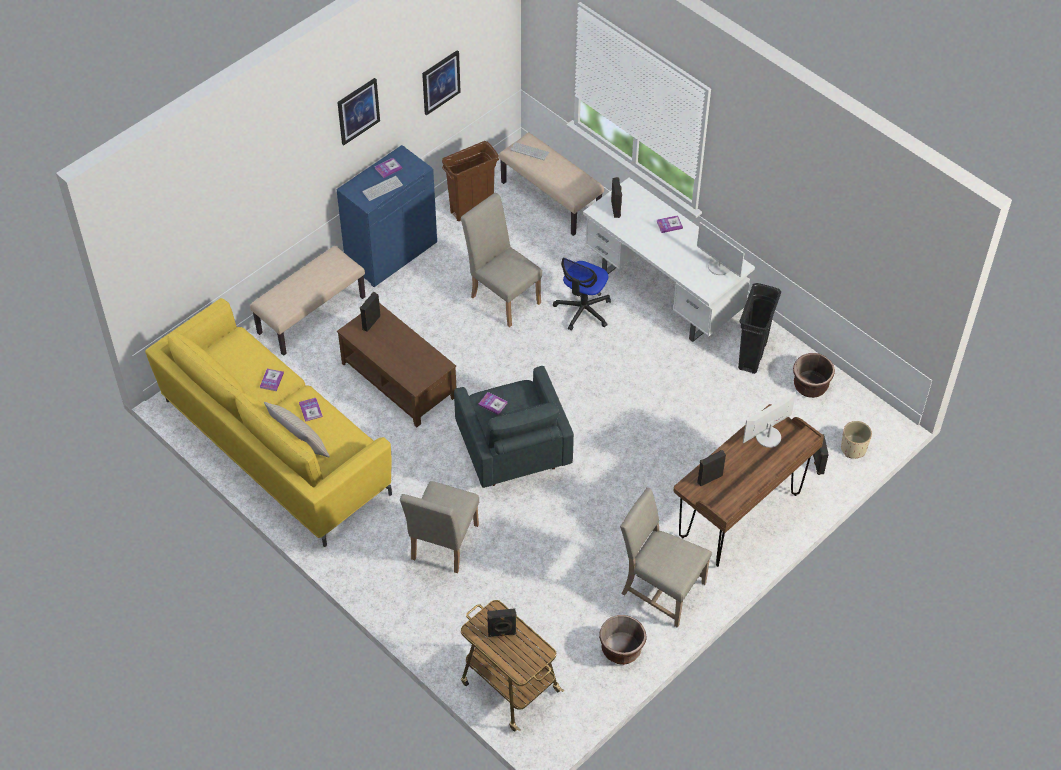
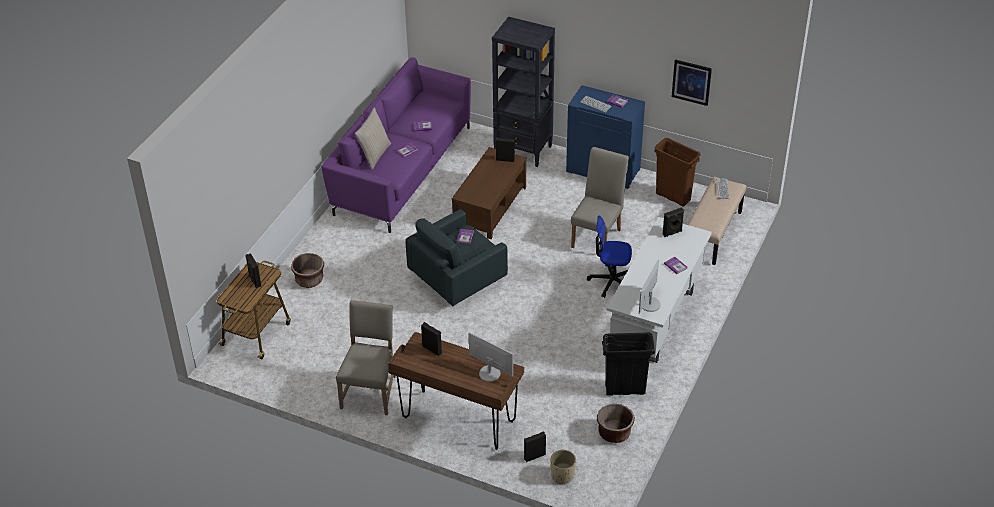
camera: 70 degrees right, 10 degrees down
yellow sofa [145,298,392,547] -> purple sofa [321,57,471,233]
beige bench [250,246,365,356] -> black bookcase [492,17,555,167]
picture [337,78,380,145] -> none
beige chair [400,481,479,573] -> none
brown planter [599,615,647,665] -> brown planter moved to [291,253,324,288]

